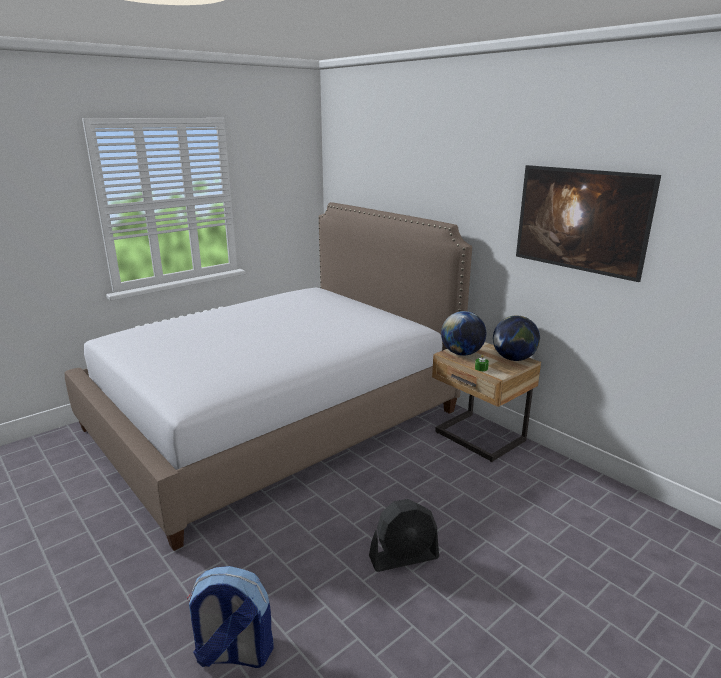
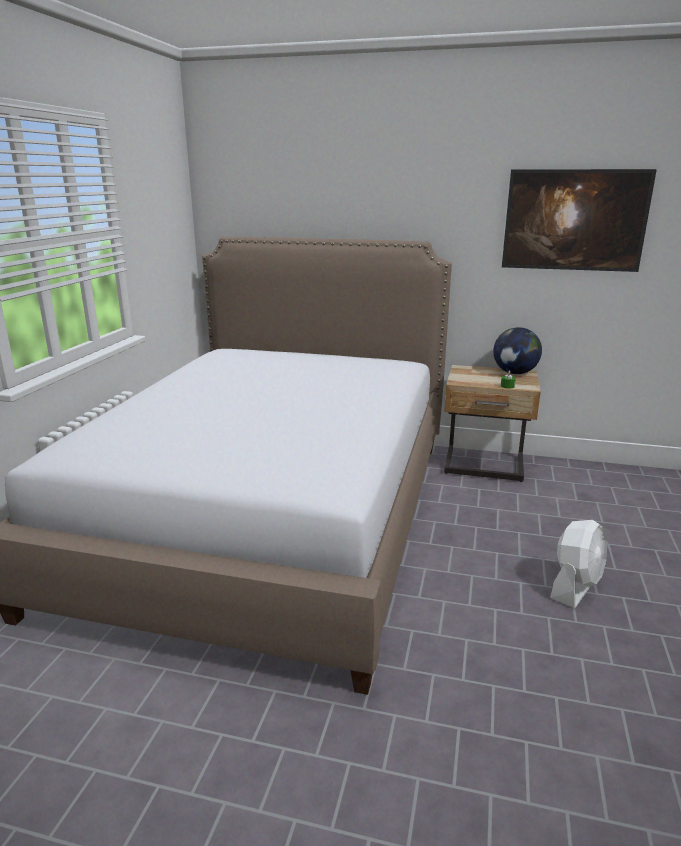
camera: 35 degrees left, 0 degrees up
backpack [187,566,274,668] -> none
black fan [369,499,439,572] -> white fan [550,520,607,608]
globe [441,311,486,356] -> none

